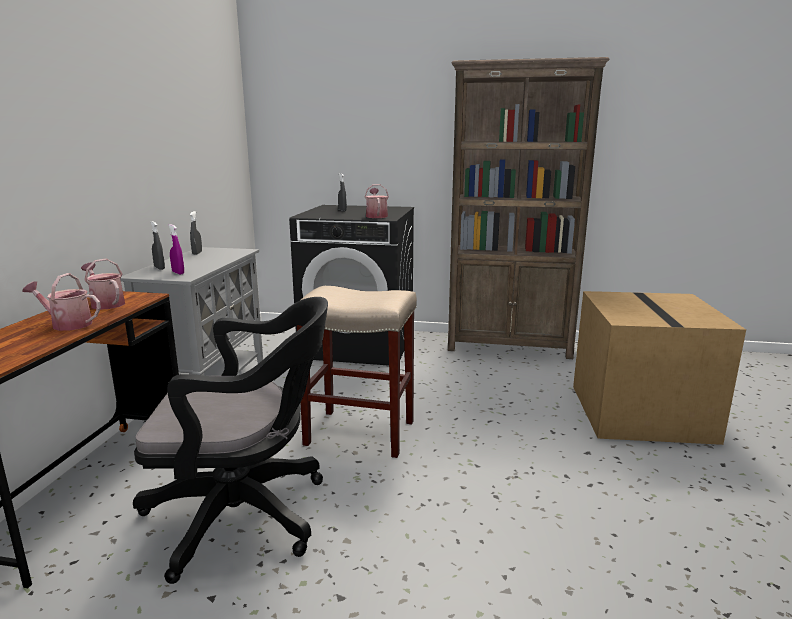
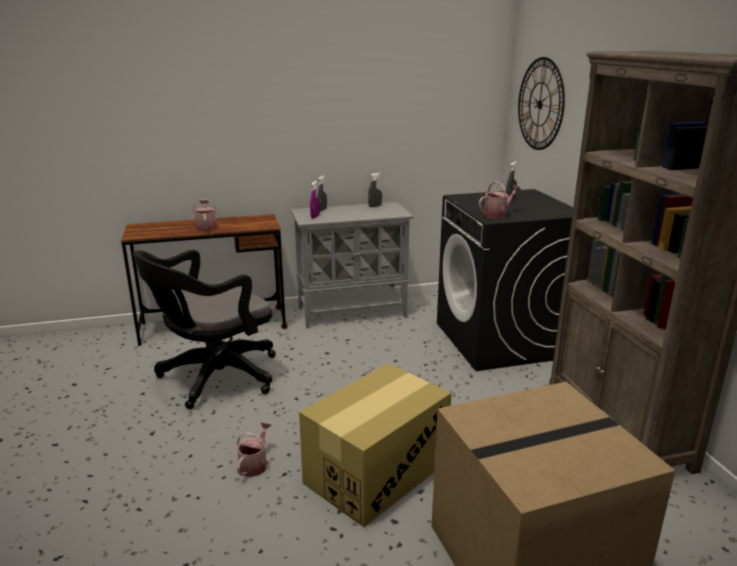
camera: 65 degrees right, 5 degrees up
watering can [81,259,125,310] -> watering can moved to [236,422,271,477]
black office chair [133,297,328,584] -> black office chair turned 75 degrees clockwise [133,250,276,409]
beige stool [297,286,417,458] -> none
none -> cardboard box [299,363,452,527]
none -> wall clock [518,57,565,150]

